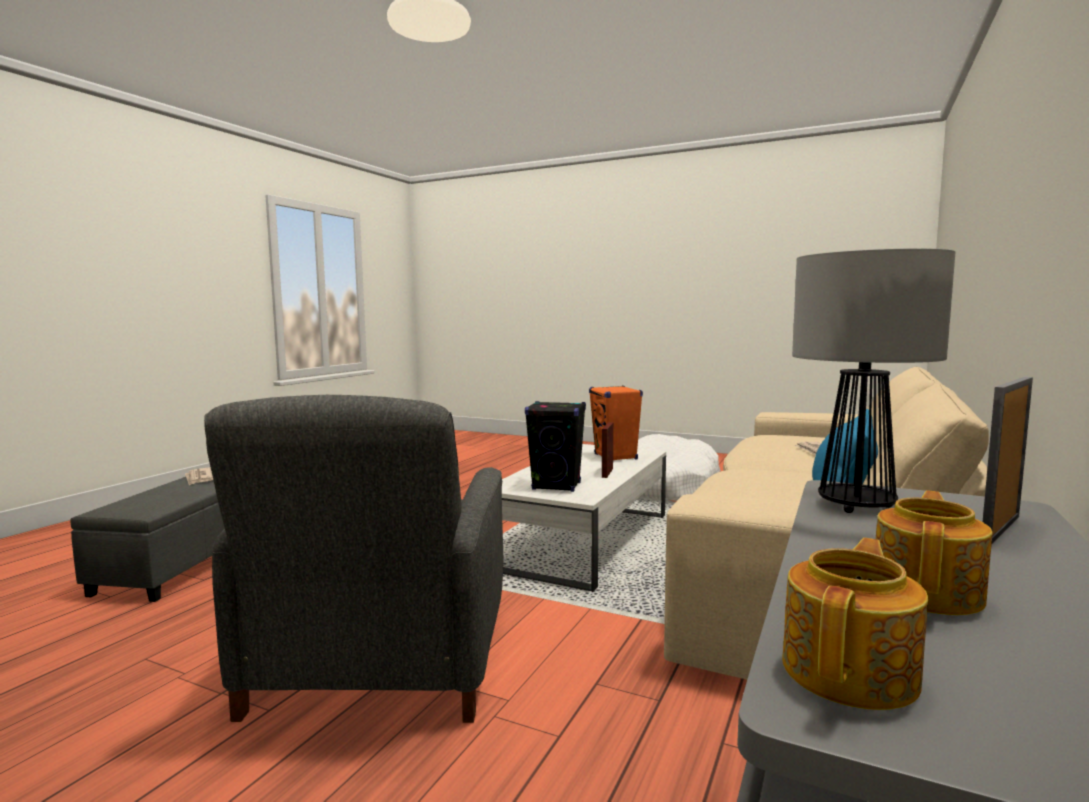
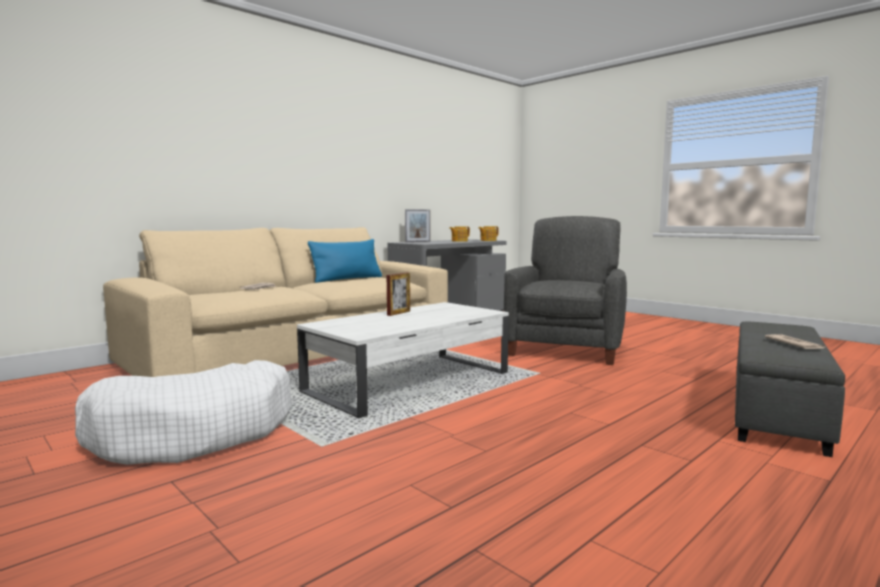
camera: 160 degrees left, 0 degrees up
black speaker [525,401,586,492] -> none
orange speaker [589,386,643,460] -> none
table lamp [792,248,955,513] -> none

